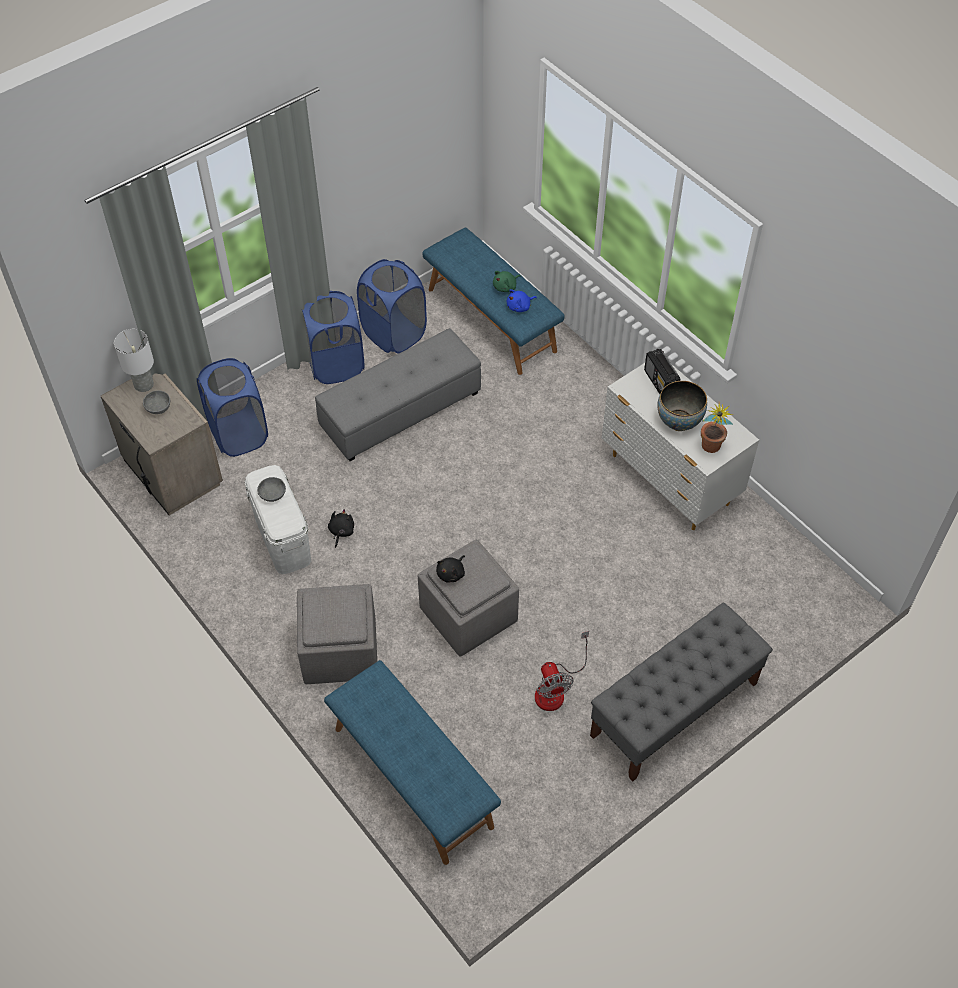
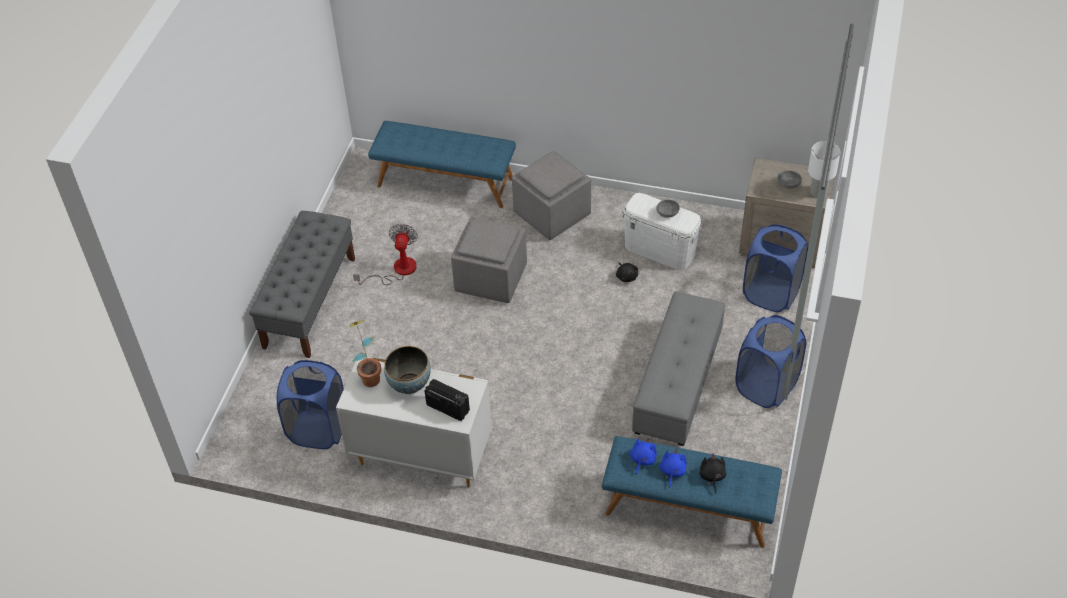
camera: 145 degrees right, 5 degrees down
blue laundry basket [357,259,427,353] -> blue laundry basket moved to [277,360,344,449]
black plush toy [436,555,465,582] -> black plush toy moved to [700,453,726,494]
green plush toy [493,271,521,292] -> blue plush toy [660,449,686,488]
fan [535,631,589,711] -> fan turned 60 degrees clockwise [353,224,418,285]

